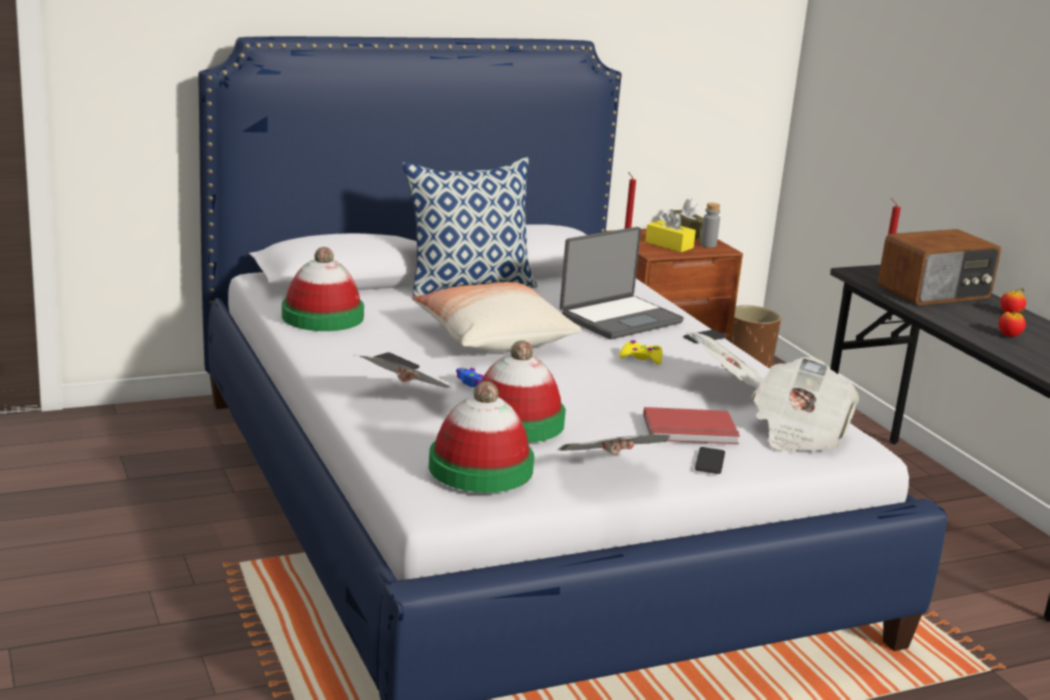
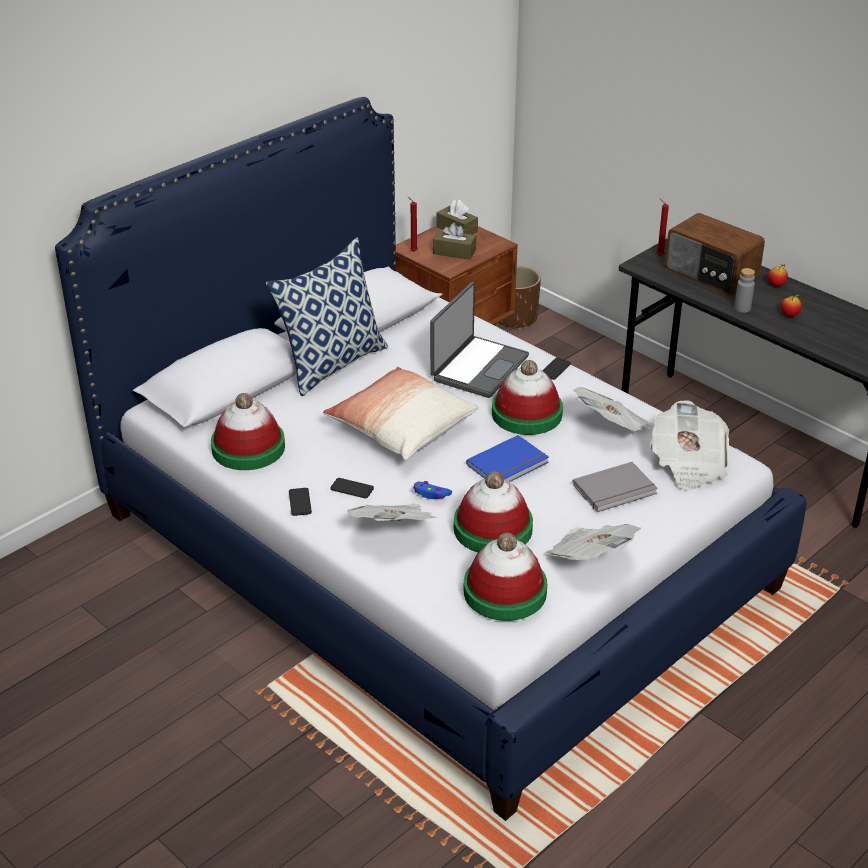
camera: 20 degrees left, 15 degrees up
yellow game controller [619,340,662,365] -> hat [492,360,563,435]
red book [643,407,740,444] -> grey book [573,462,658,512]
yellow tissue box [645,209,696,252] -> brown tissue box [433,223,476,260]
phone [695,447,725,474] -> phone moved to [289,488,312,516]
grey bottle [700,203,720,248] -> grey bottle moved to [734,268,755,313]
radio [878,229,1001,305] -> radio turned 90 degrees clockwise [665,213,765,295]
none -> blue book [466,435,549,482]

